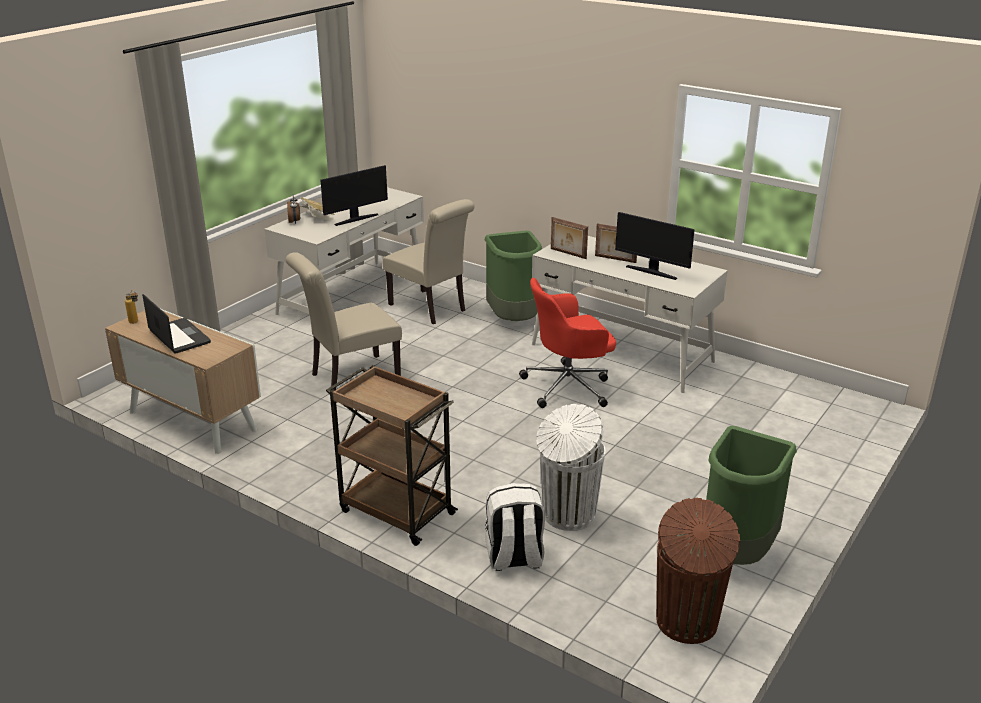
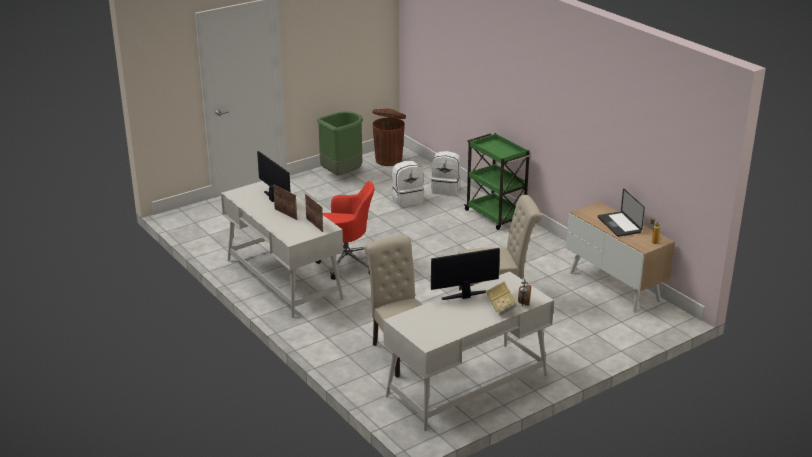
camera: 160 degrees left, 0 degrees up
brown cart [326,365,458,546] -> green cart [464,133,531,230]
green trash can [485,231,542,321] -> none
white trash can [536,404,605,531] -> white backpack [392,161,424,207]

